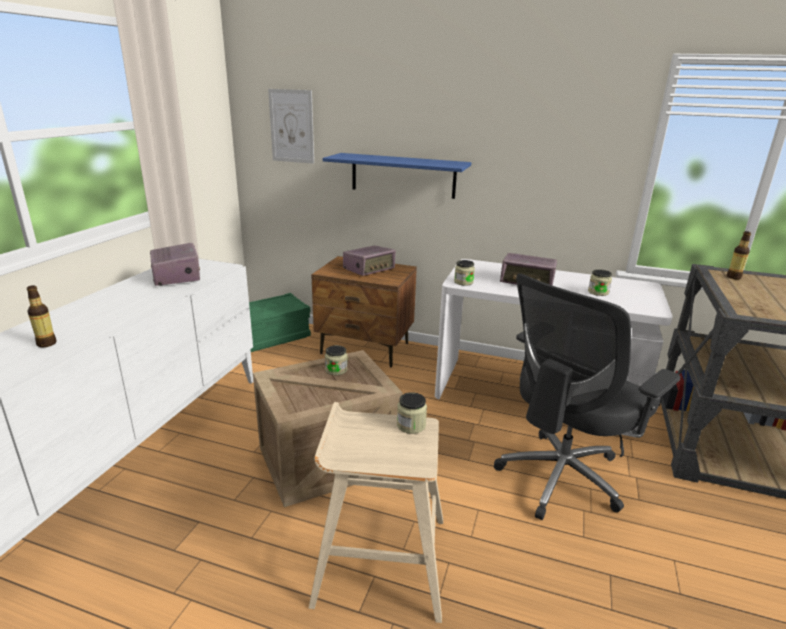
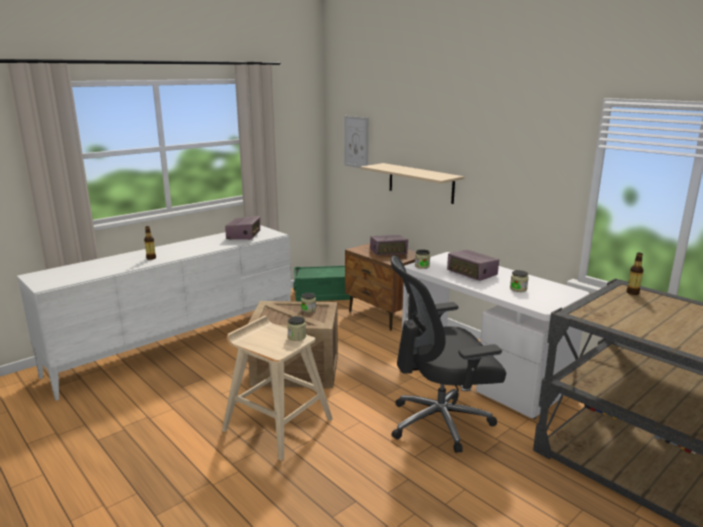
camera: 30 degrees right, 5 degrees down
blue shelf [323,153,471,199] -> beige shelf [361,163,464,204]

